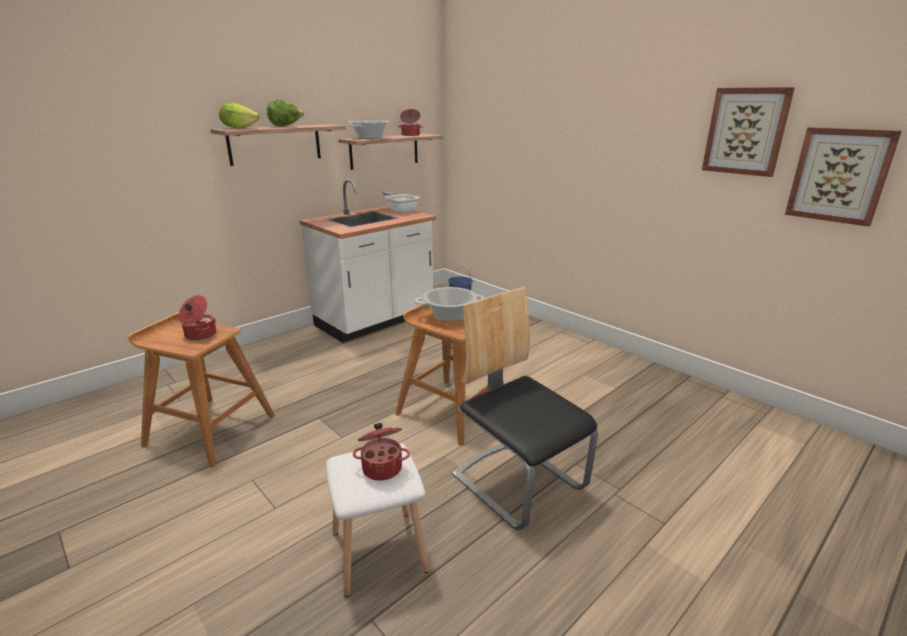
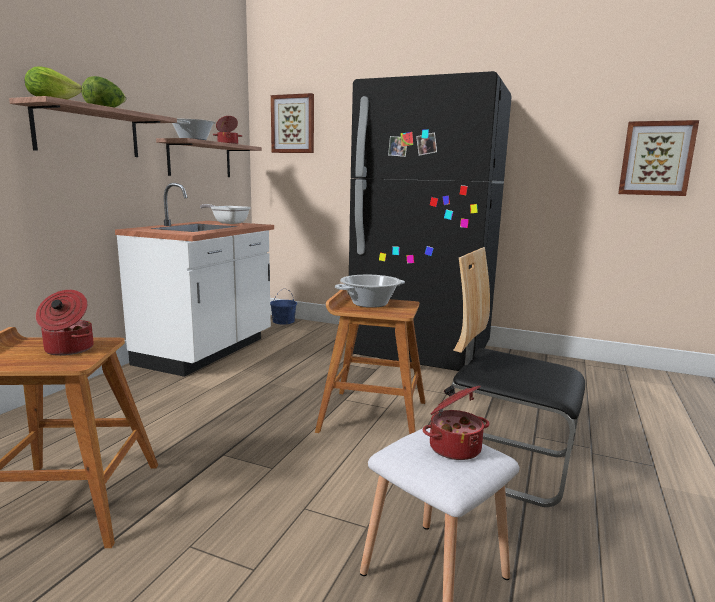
camera: 25 degrees left, 10 degrees down
picture [702,87,795,177] -> picture moved to [271,93,314,153]
none -> black fridge [348,71,512,371]

